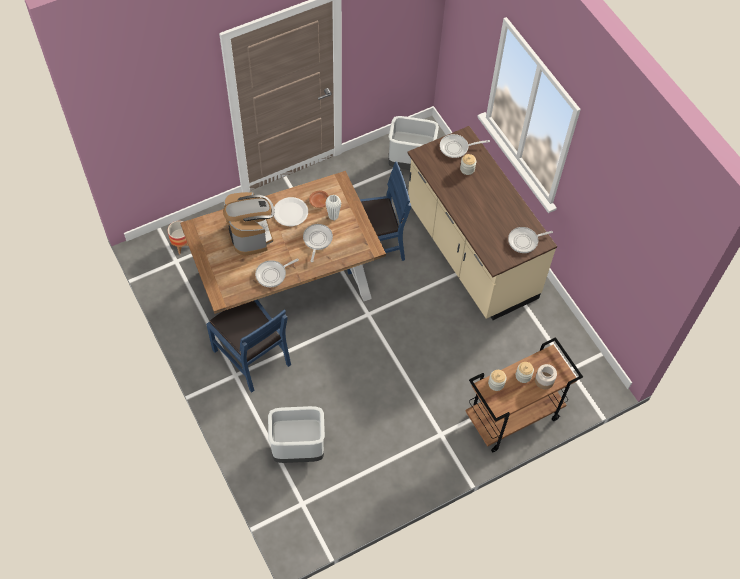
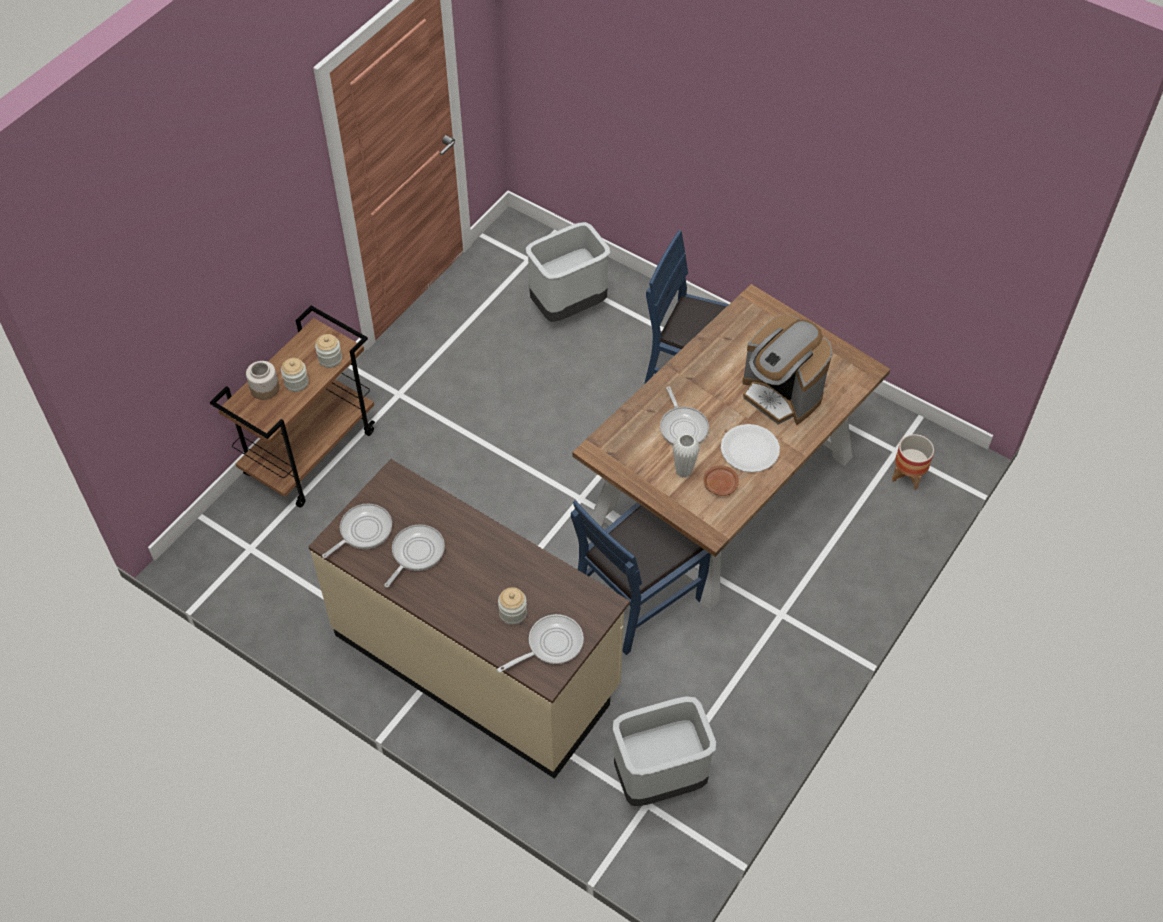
camera: 155 degrees right, 5 degrees down
frying pan [255,258,299,287] -> frying pan moved to [384,524,445,587]

